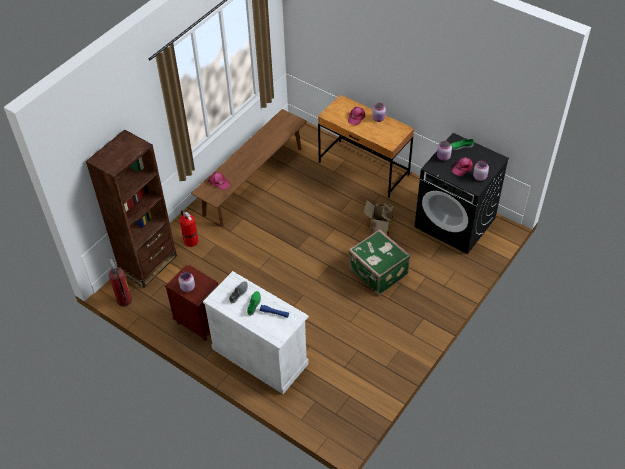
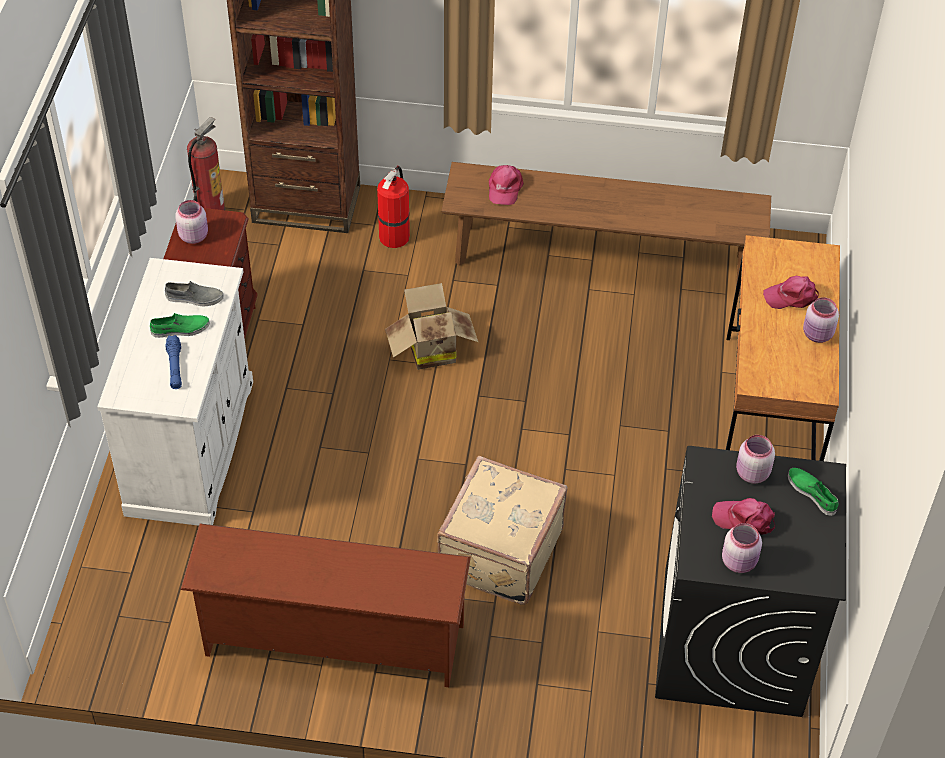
camera: 60 degrees right, 0 degrees up
green suitcase [348,229,410,295] -> beige suitcase [437,456,568,605]
cardboard box [363,200,394,235] -> cardboard box moved to [385,283,478,370]
none -> brown shoe rack [181,524,471,687]

